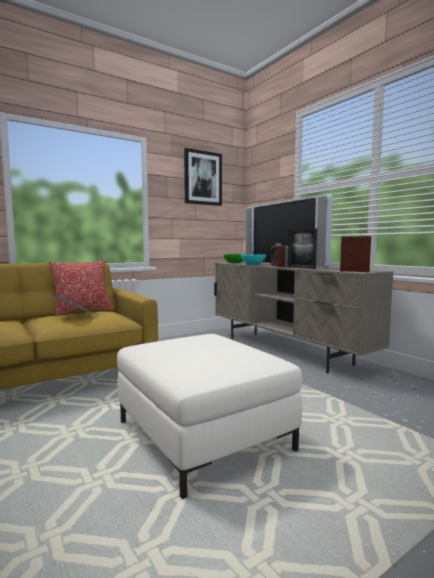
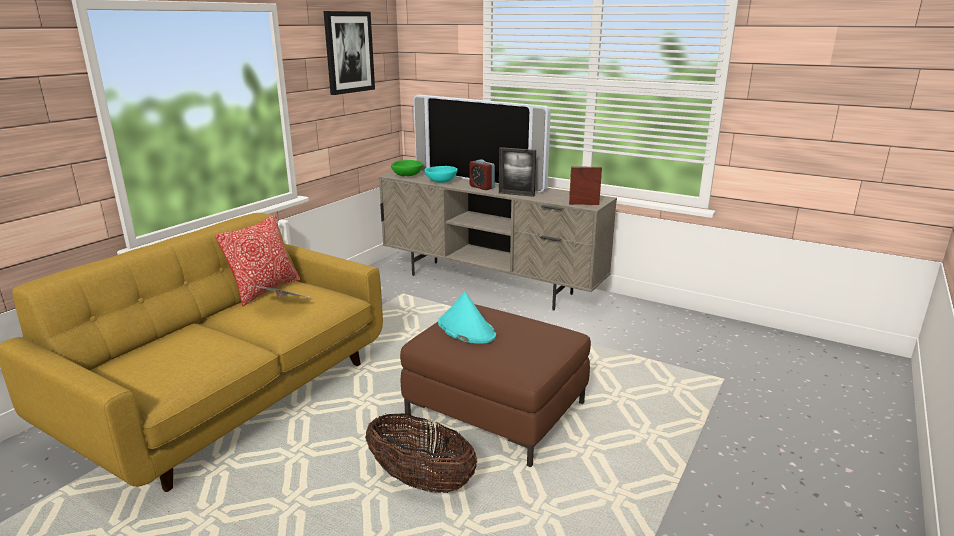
camera: 25 degrees left, 15 degrees up
white ottoman [117,334,302,499] -> brown ottoman [400,304,591,467]
none -> basket [365,413,477,493]
none -> turquoise hat [438,291,496,344]

